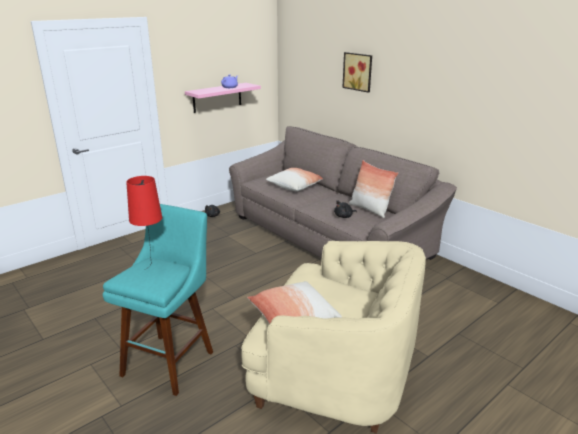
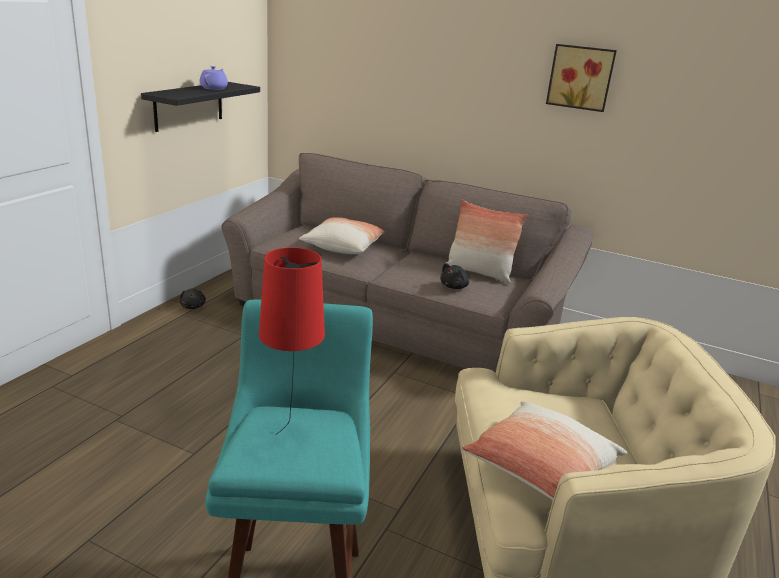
camera: 25 degrees left, 0 degrees up
pink shelf [185,83,261,113] -> black shelf [141,82,260,132]
picture [342,52,372,93] -> picture moved to [546,44,617,112]

